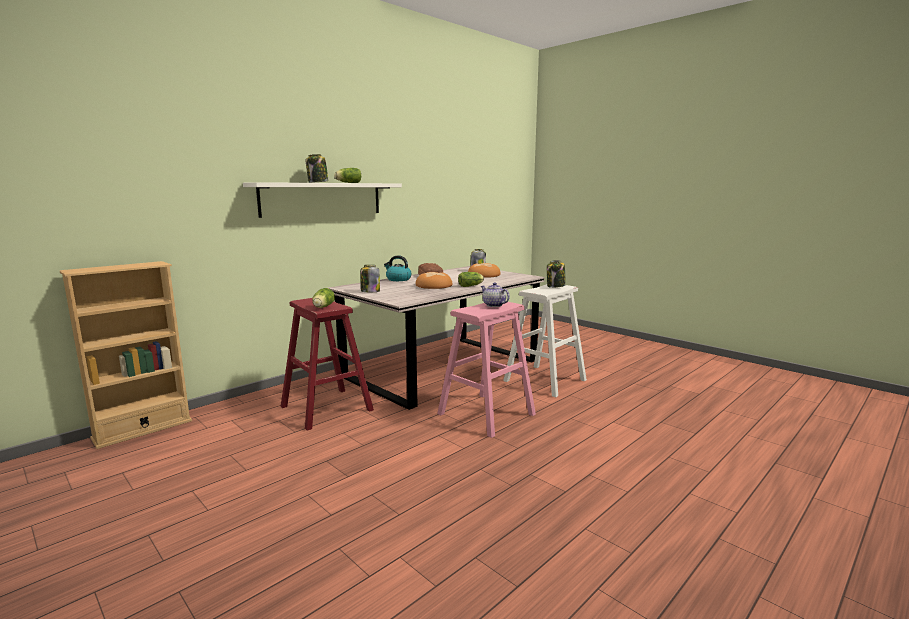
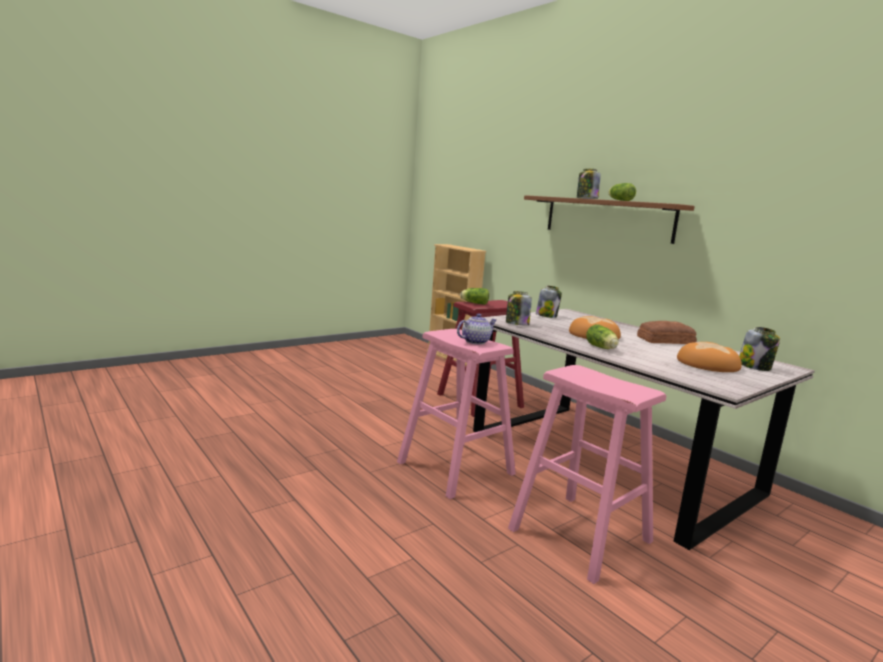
camera: 95 degrees right, 0 degrees up
white shelf [243,182,402,218] -> brown shelf [524,195,695,244]
kettle [384,255,412,281] -> none
white stool [503,284,587,397] -> pink stool [508,365,666,584]
jar [547,260,566,288] -> jar moved to [506,291,532,325]

